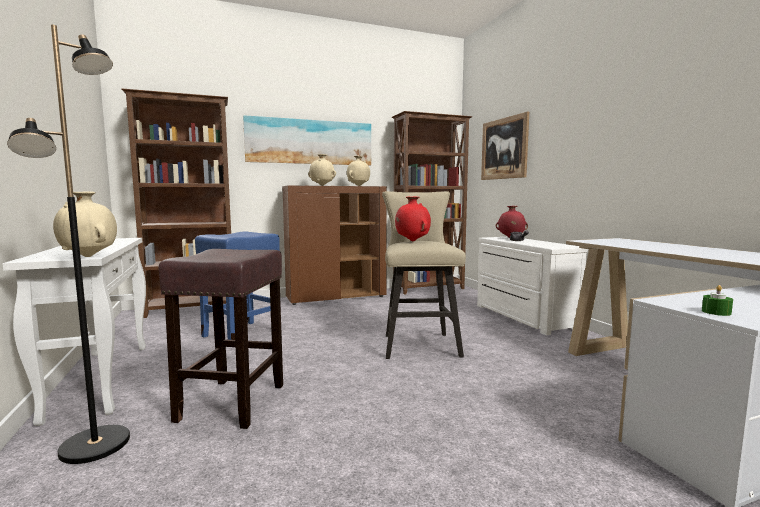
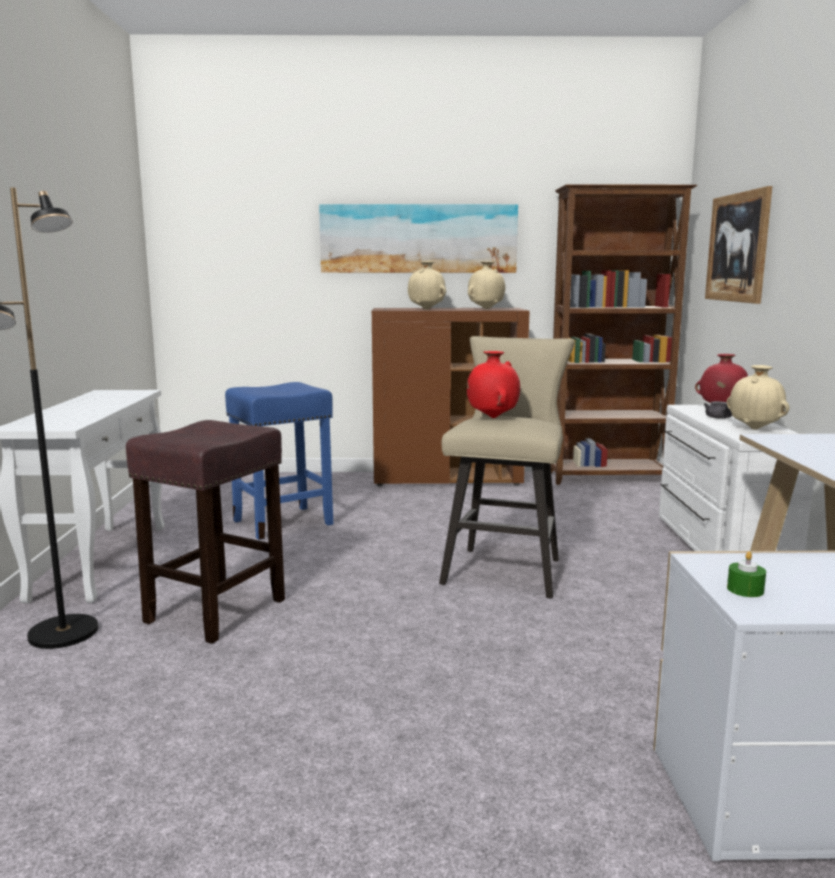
camera: 20 degrees right, 5 degrees up
beige vase [53,191,117,257] -> beige vase moved to [727,365,789,429]
brown bookcase [121,88,231,318] -> none

